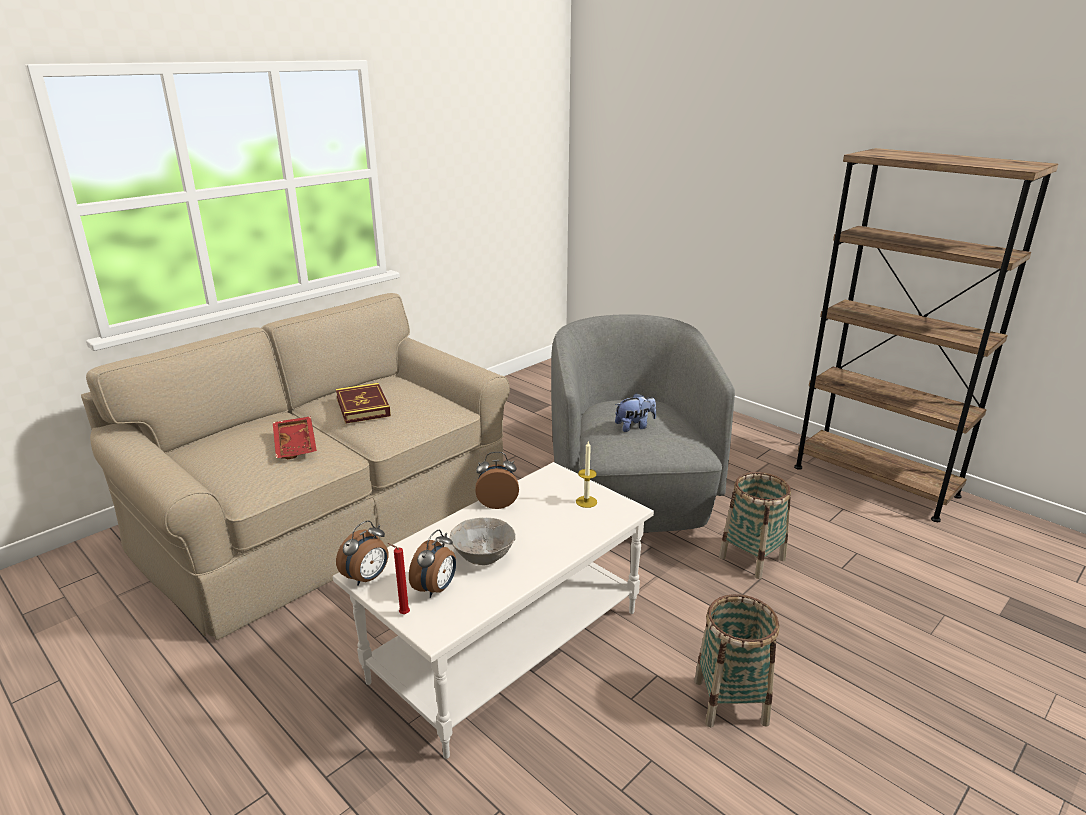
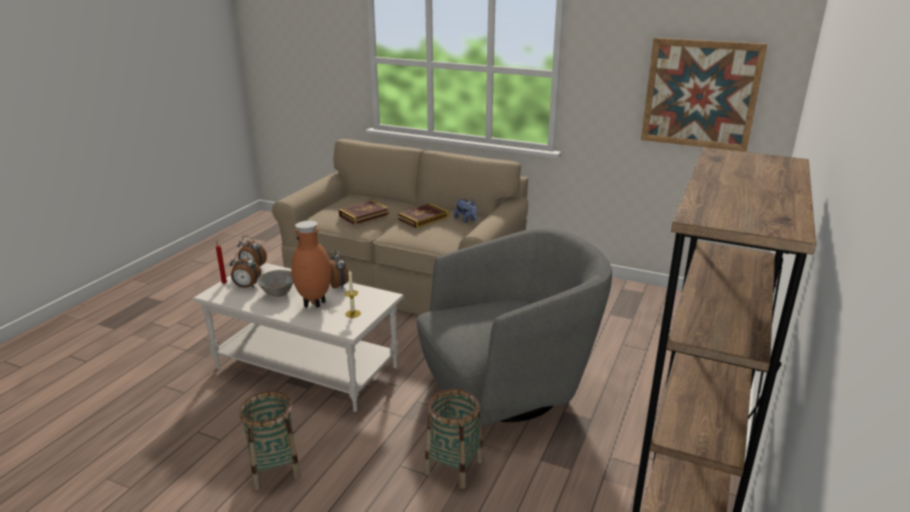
camera: 70 degrees right, 0 degrees up
red tray [273,416,317,459] -> book [338,200,389,225]
plush toy [615,393,656,432] -> plush toy moved to [454,199,477,223]
none -> brown vase [291,221,331,308]
none -> picture [641,38,768,152]

